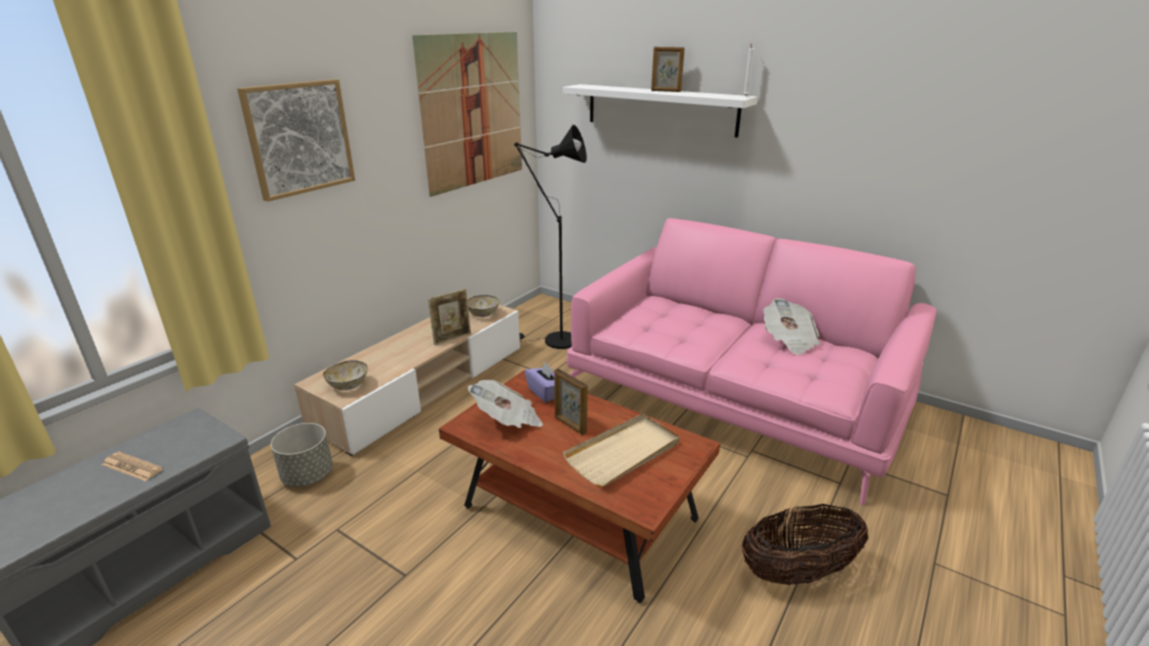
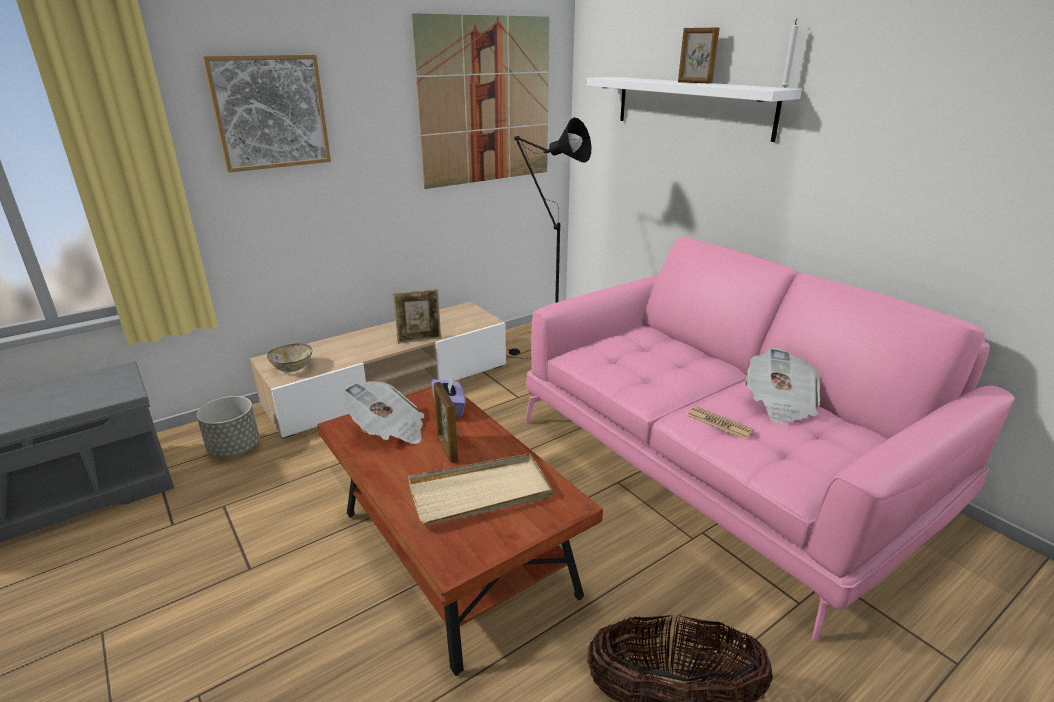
camera: 20 degrees right, 0 degrees up
newspaper [102,452,163,481] -> newspaper moved to [687,406,754,439]
bowl [467,295,499,317] -> none

